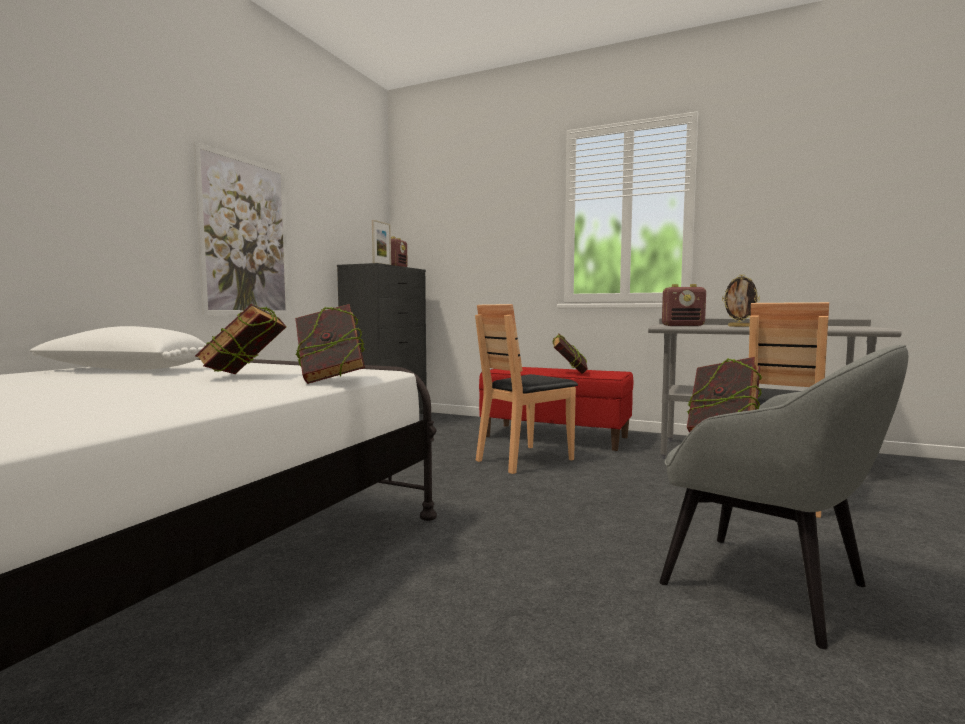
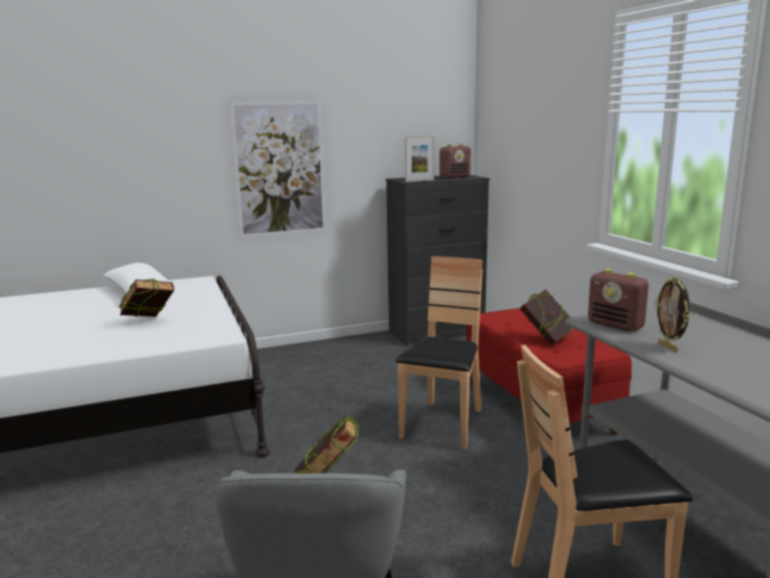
camera: 45 degrees right, 10 degrees up
book [295,304,365,384] -> none
brown chair [475,304,578,474] -> brown chair turned 105 degrees clockwise [395,256,483,450]

